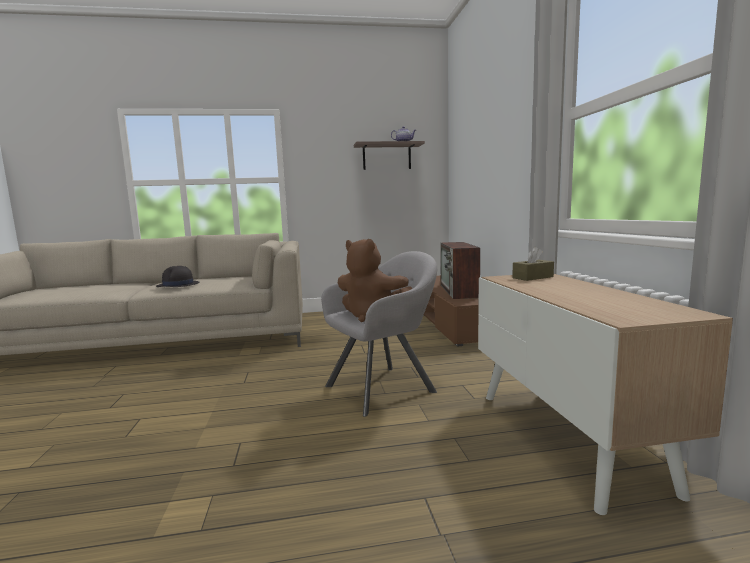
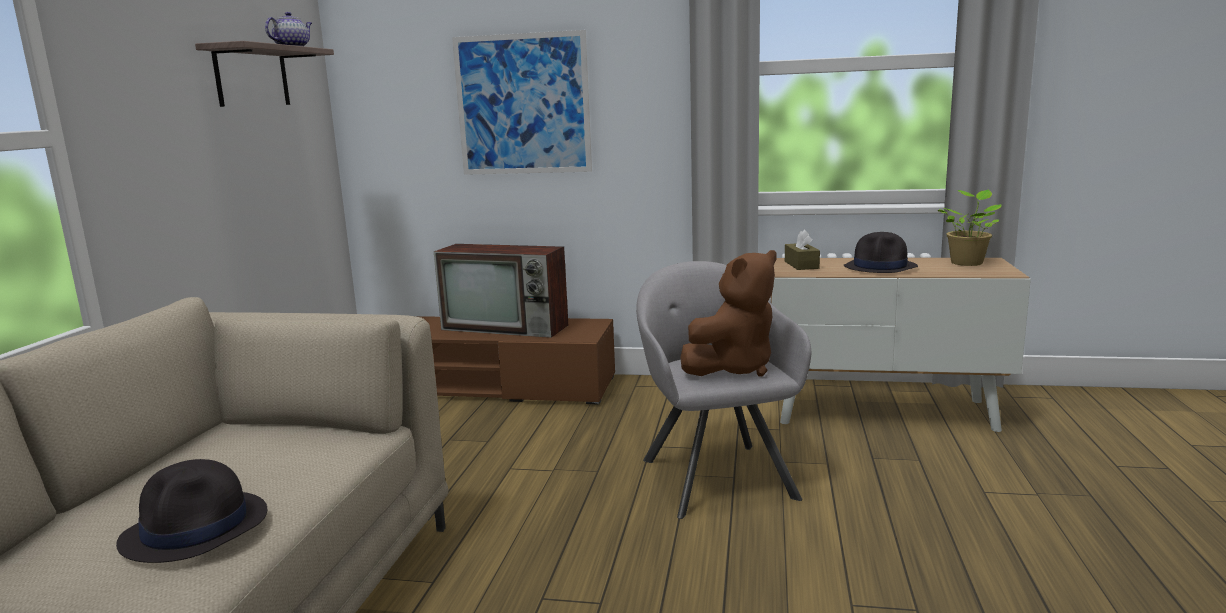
camera: 70 degrees left, 5 degrees up
none -> picture [452,30,592,175]
none -> black hat [843,232,918,273]
none -> potted plant [938,190,1002,266]

